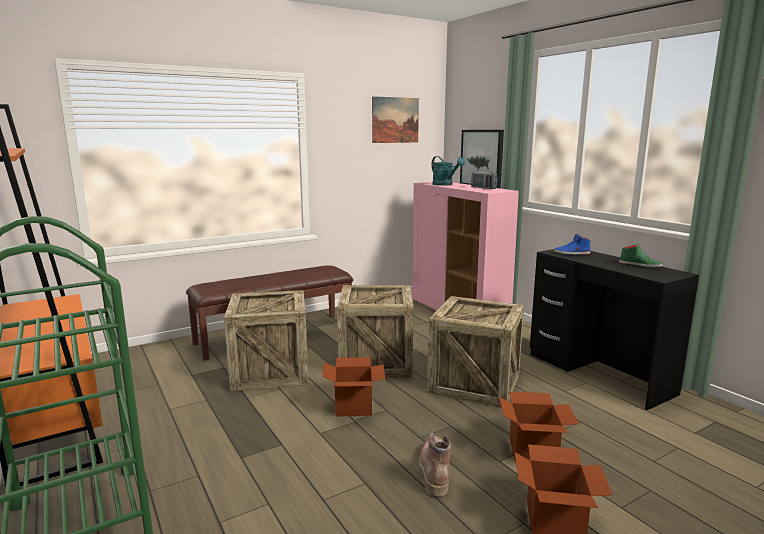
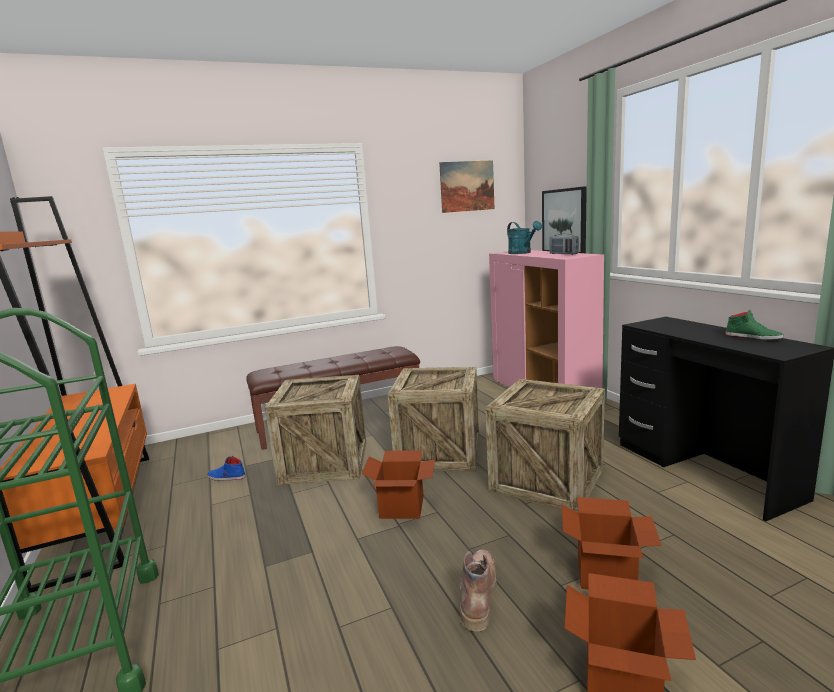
camera: 10 degrees right, 0 degrees up
blue shoe [554,234,591,255] -> blue shoe moved to [207,456,246,481]

